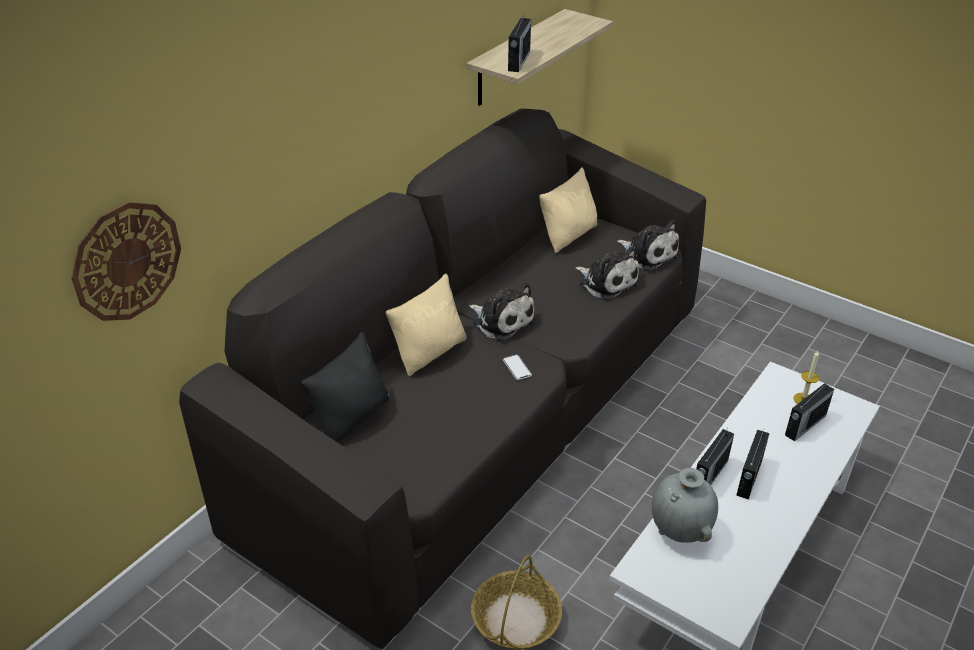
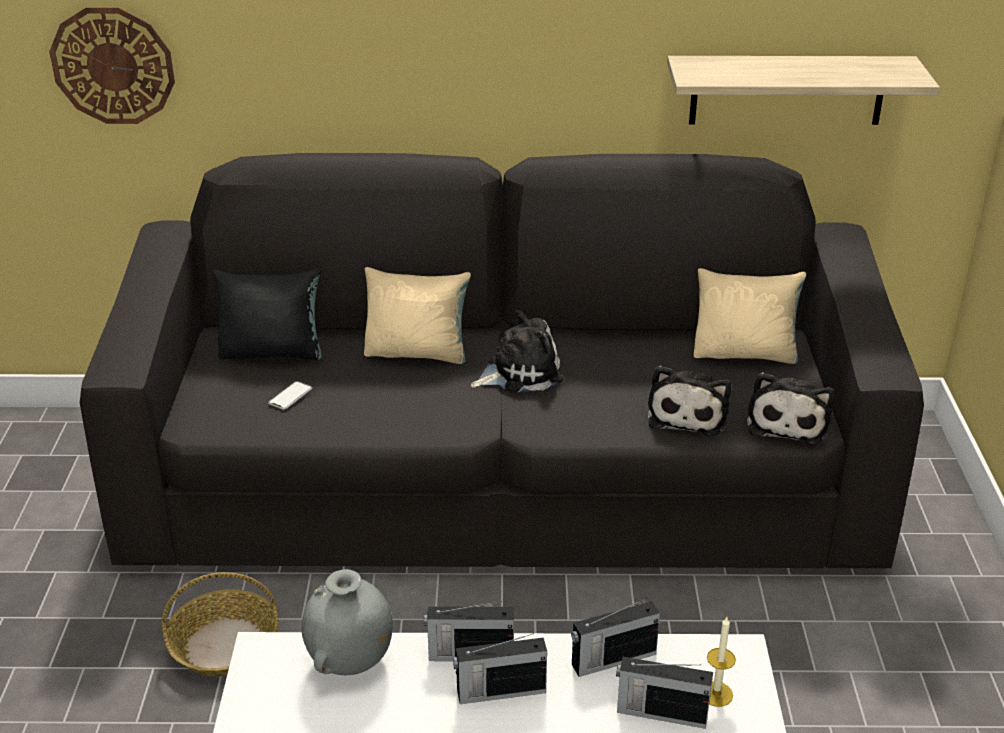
camera: 55 degrees right, 5 degrees down
plush toy [469,282,536,342] -> plush toy turned 120 degrees counterclockwise [471,310,563,393]
phone [503,355,532,380] -> phone moved to [268,381,312,410]
radio [508,12,531,72] -> radio moved to [571,598,660,677]

